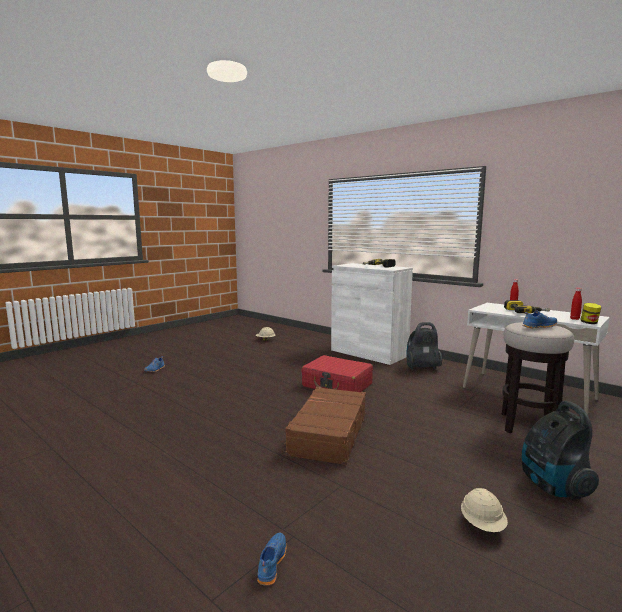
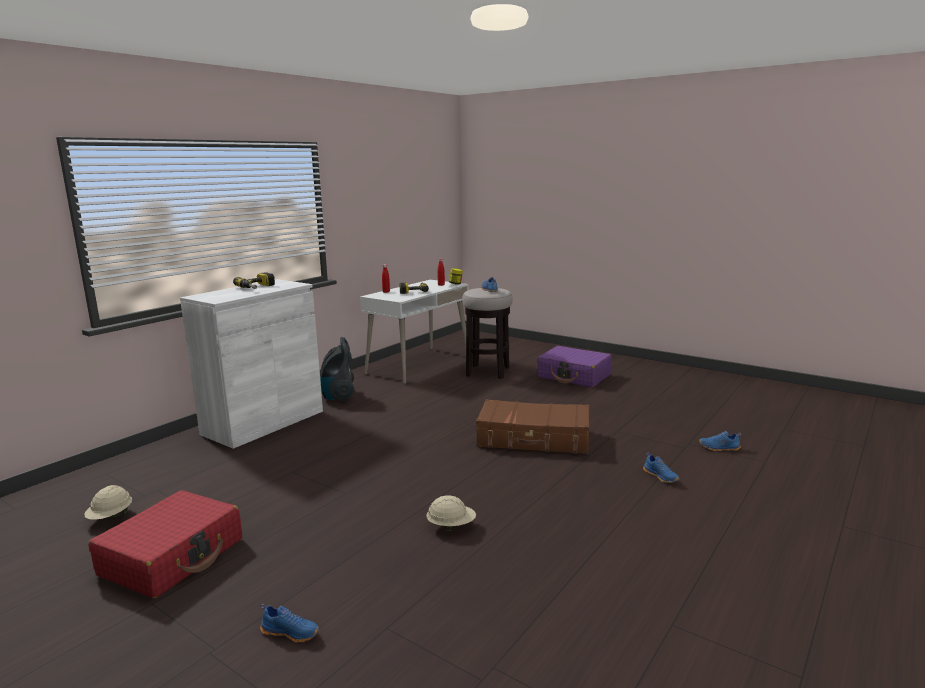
camera: 95 degrees left, 5 degrees up
red suitcase [301,355,373,392] -> red suitcase moved to [88,490,242,599]
beige hard hat [461,488,508,532] -> beige hard hat moved to [426,495,476,532]
vacuum cleaner [522,401,599,499] -> purple suitcase [537,346,612,388]
none -> blue shoe [643,452,679,483]

